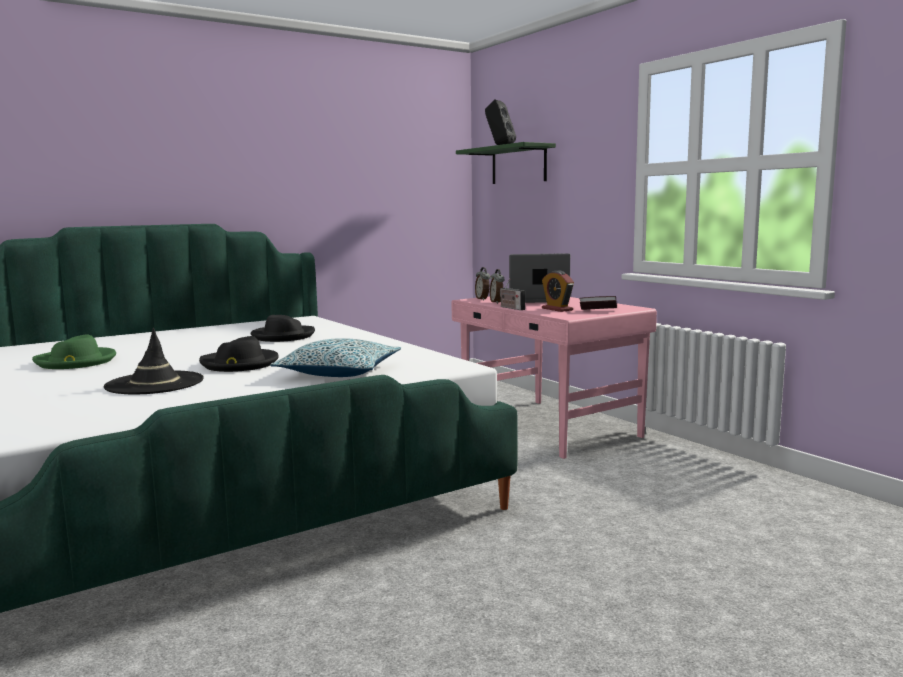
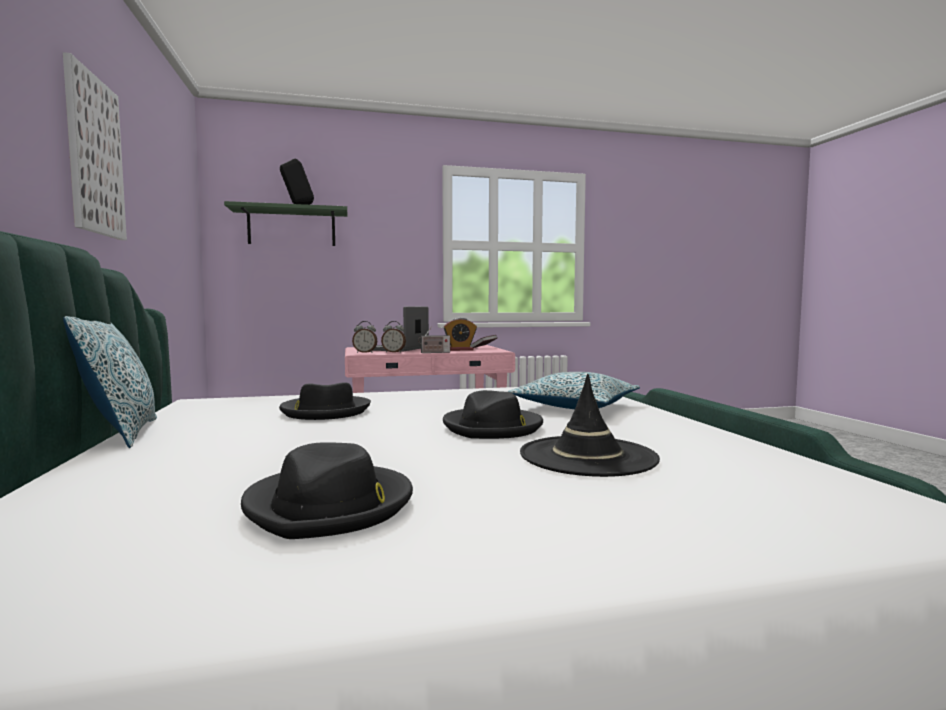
camera: 70 degrees left, 5 degrees down
green hat [32,335,116,369] -> black hat [241,443,413,539]
none -> picture [63,52,127,240]
none -> pillow [63,316,157,448]

